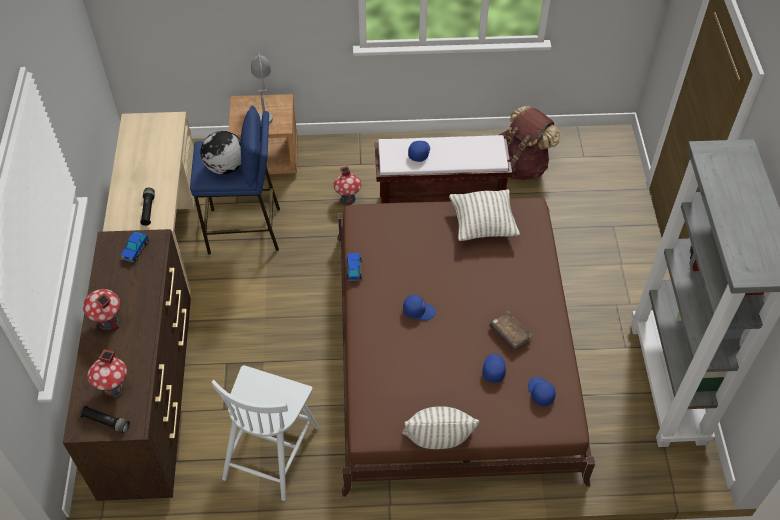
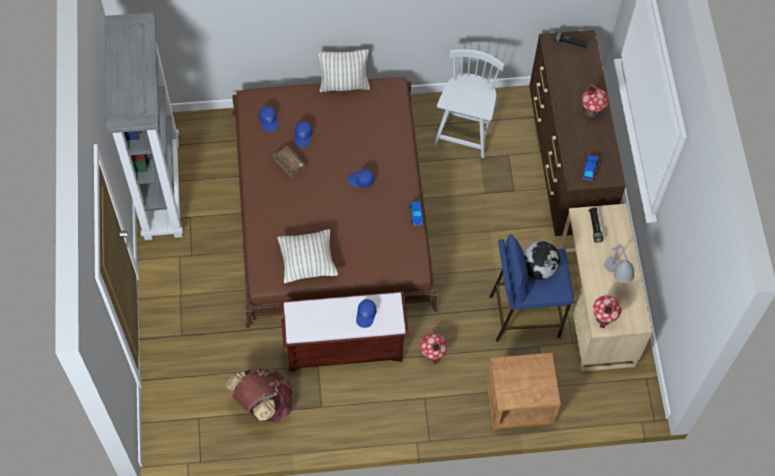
camera: 175 degrees right, 10 degrees up
toy house [87,349,127,398] -> toy house moved to [593,295,622,328]
grey table lamp [251,54,273,124] -> grey table lamp moved to [604,244,634,283]

